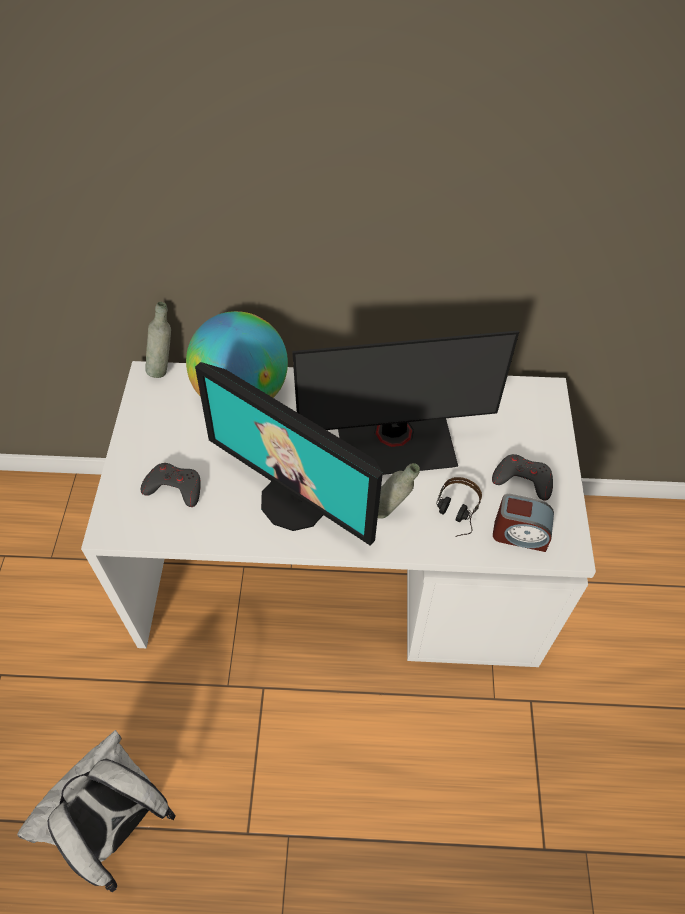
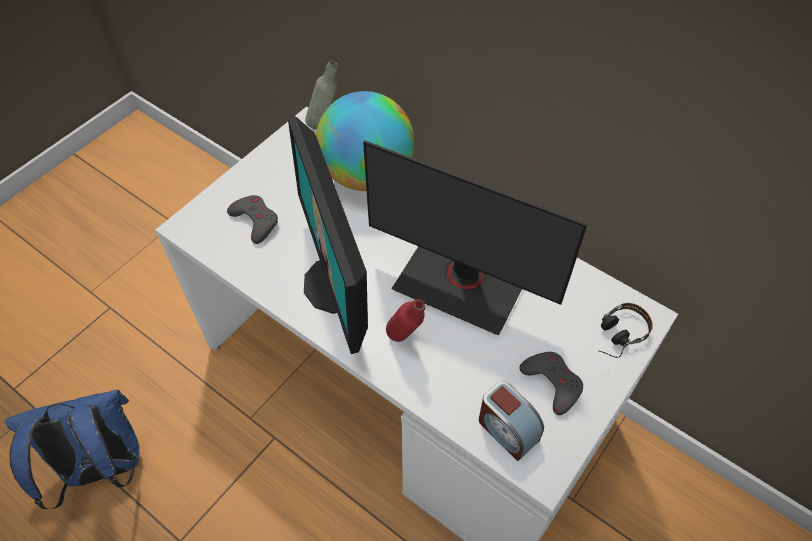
camera: 35 degrees right, 0 degrees up
white backpack [17,730,175,892] -> blue backpack [5,390,139,509]
grey bottle [378,463,420,519] -> red bottle [386,299,426,342]
headphones [436,477,482,537] -> headphones moved to [598,303,653,358]

